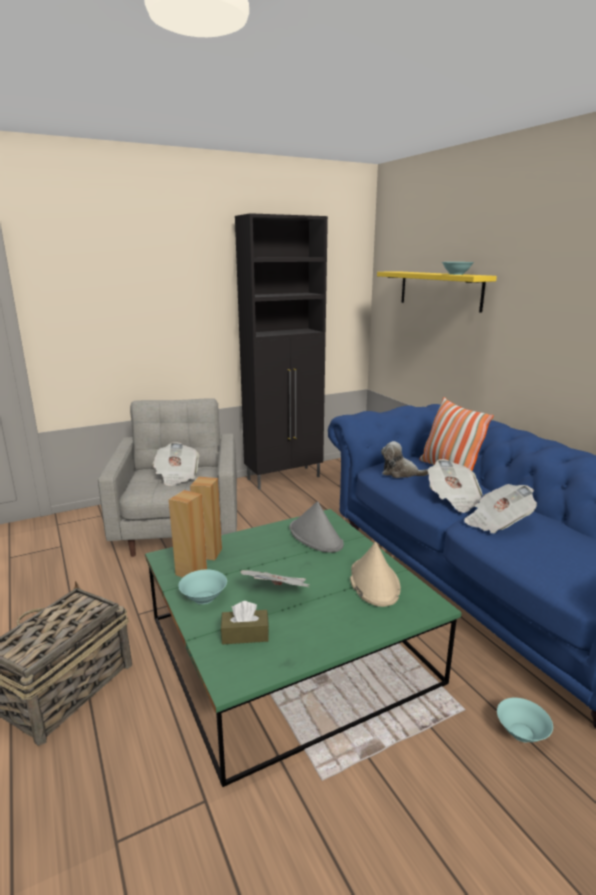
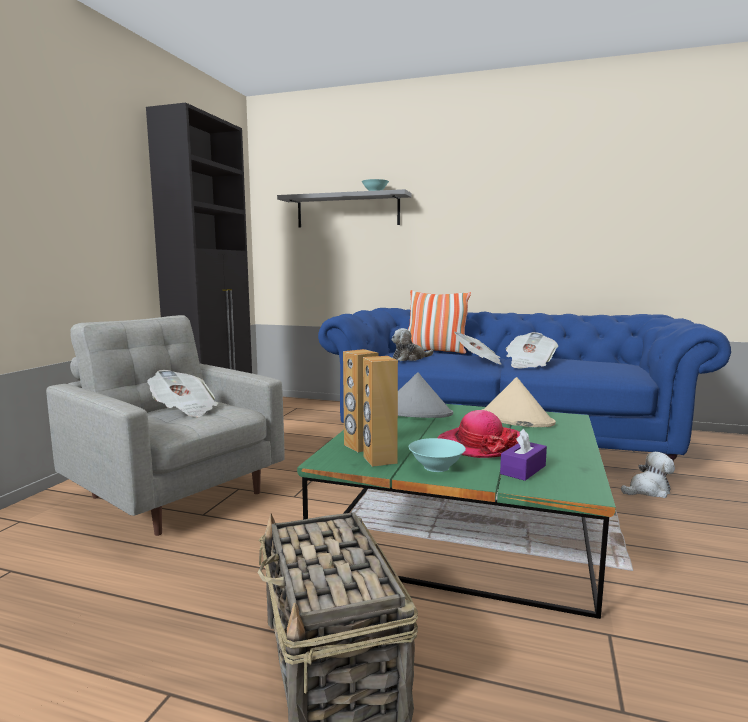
camera: 45 degrees left, 10 degrees down
brown tissue box [221,601,269,644] -> purple tissue box [500,429,547,481]
newspaper [241,570,309,587] -> hat [437,410,520,458]
yellow shelf [377,271,497,313] -> grey shelf [277,189,411,228]
turquoise bowl [497,698,553,742] -> plush toy [621,452,675,498]

